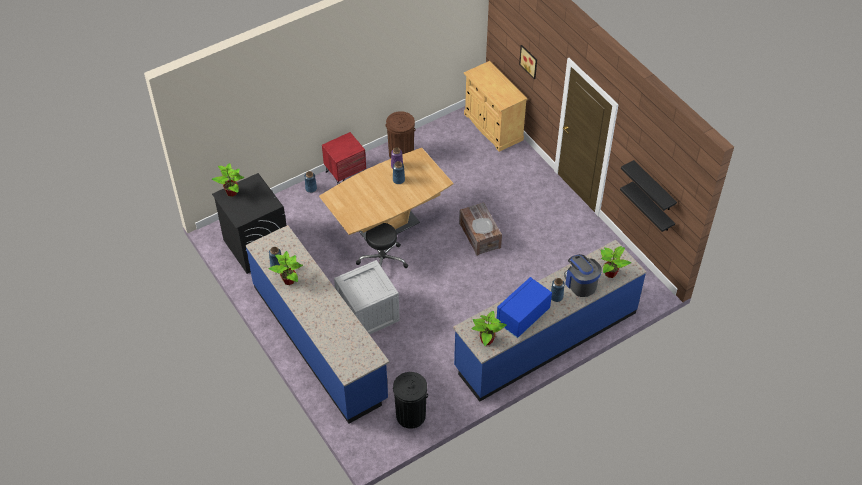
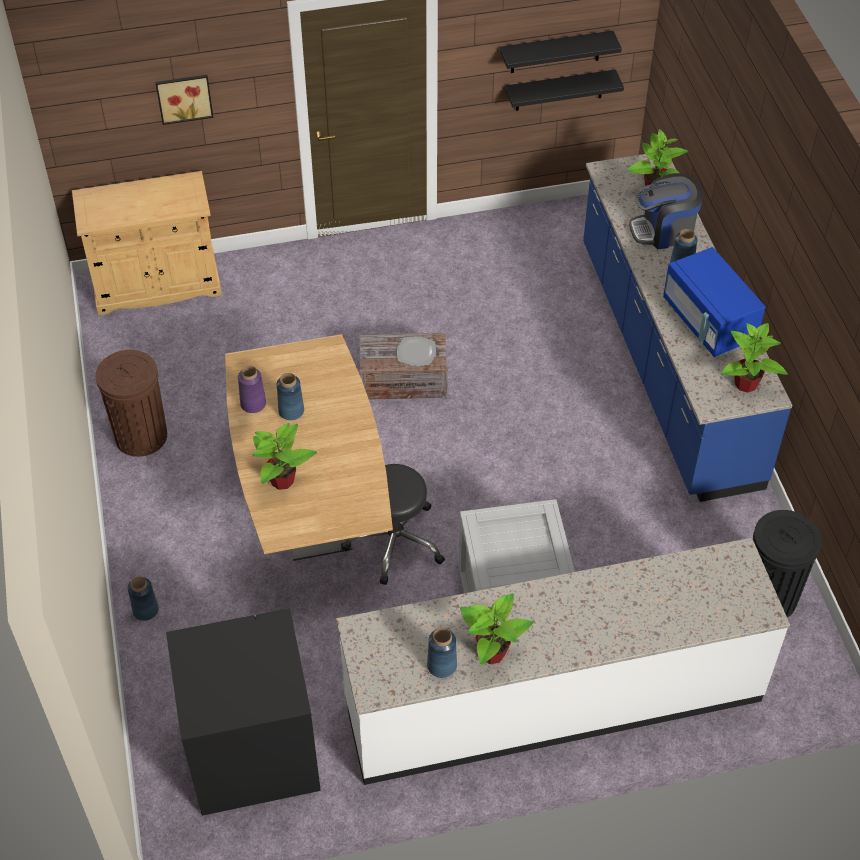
camera: 70 degrees left, 0 degrees up
potted plant [212,163,244,197] -> potted plant moved to [253,423,317,490]
blue counter [245,225,389,424] -> white counter [336,538,790,785]
red nightstand [322,132,366,185] -> none

